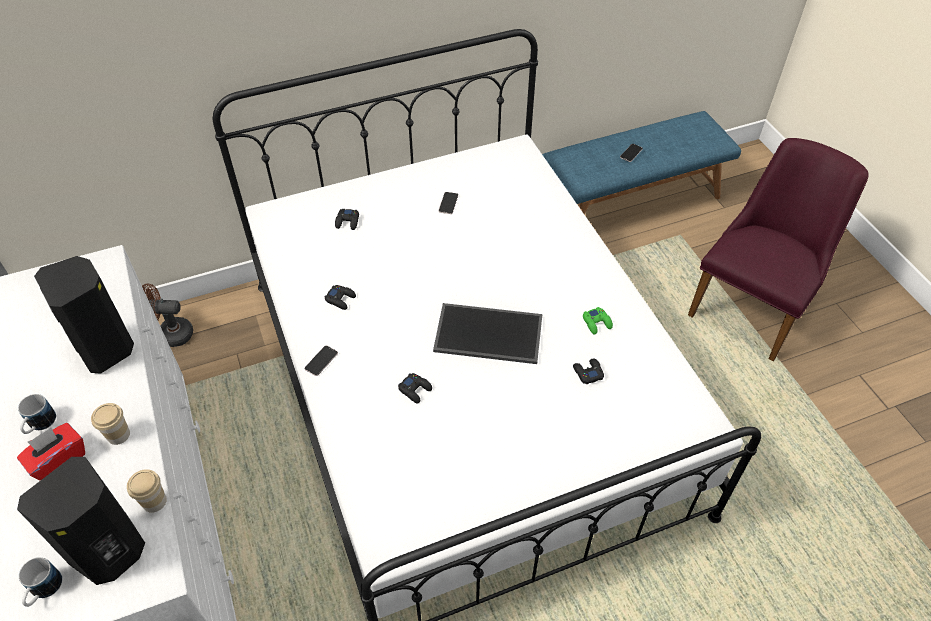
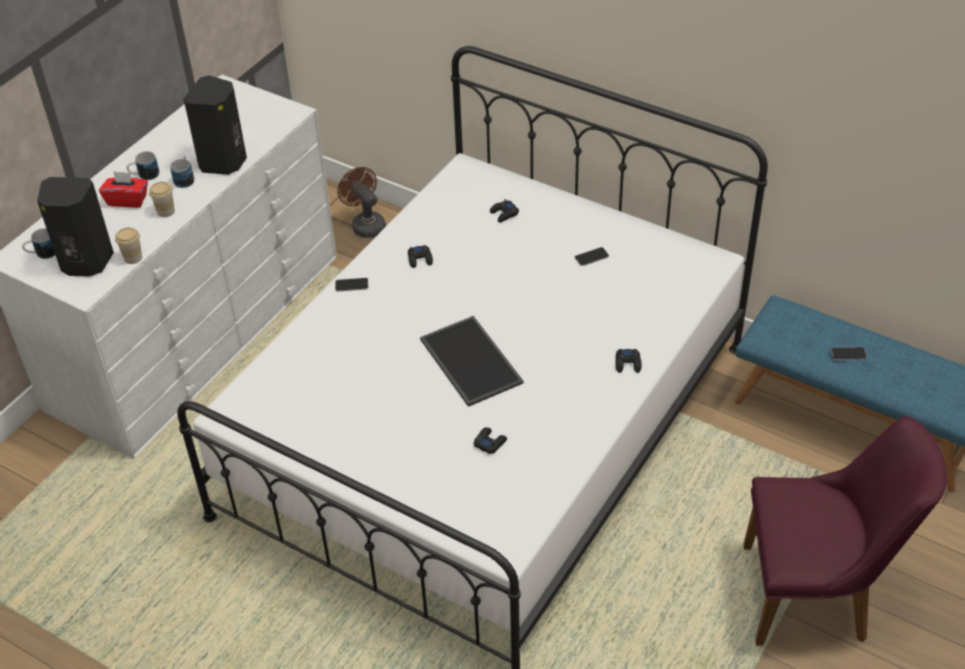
camera: 55 degrees right, 5 degrees down
black game controller [398,373,432,403] -> black game controller moved to [615,349,642,373]
green game controller [583,307,613,335] -> none
none -> mug [170,155,194,188]

